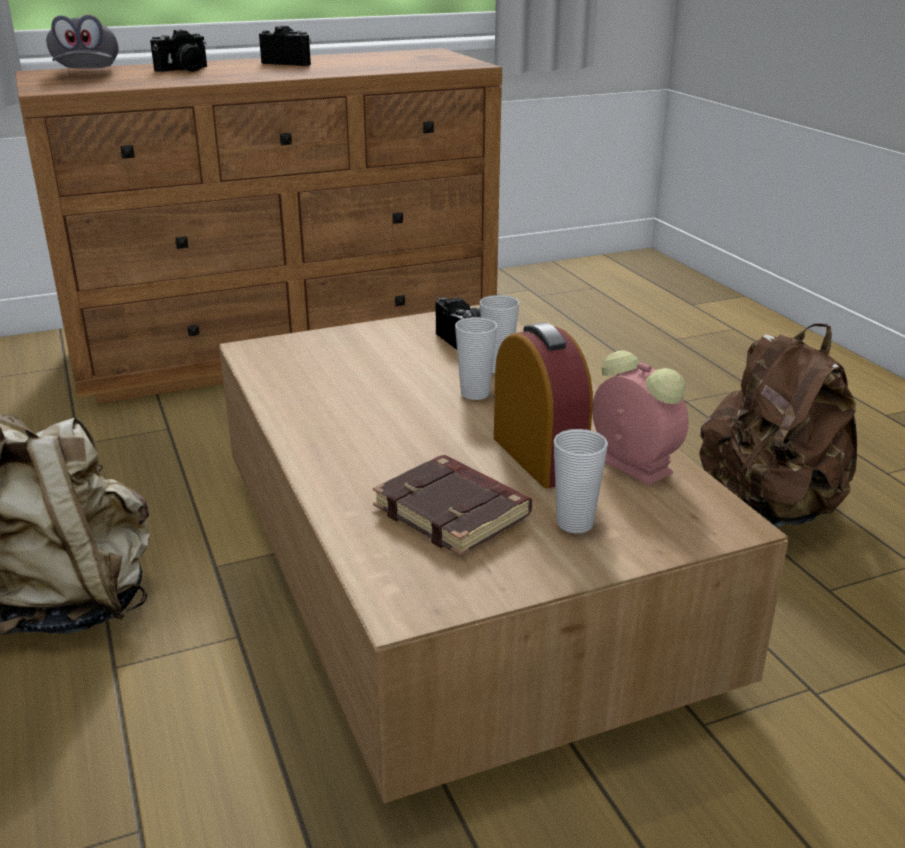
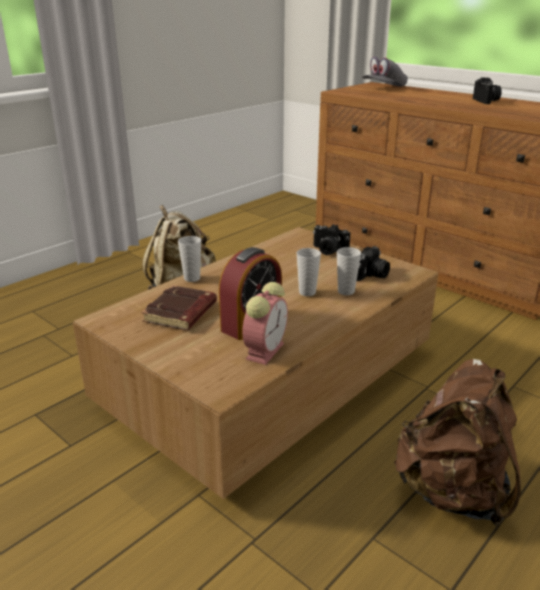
camera: 65 degrees right, 0 degrees up
camera [150,29,207,72] -> camera moved to [313,224,350,255]
cup [554,429,608,533] -> cup moved to [178,236,201,282]

